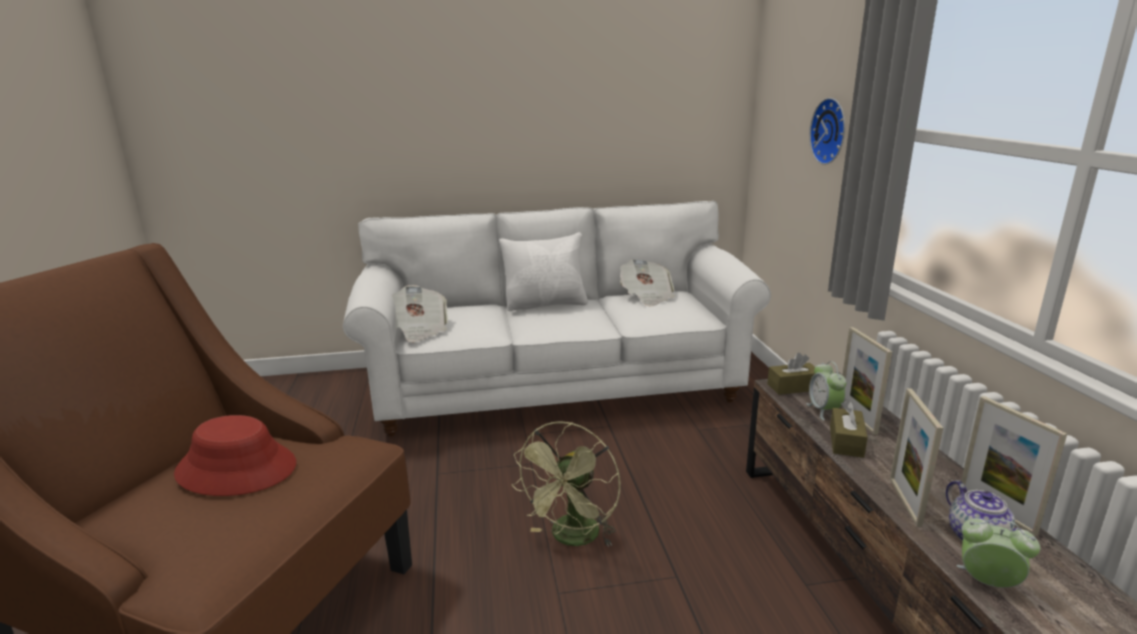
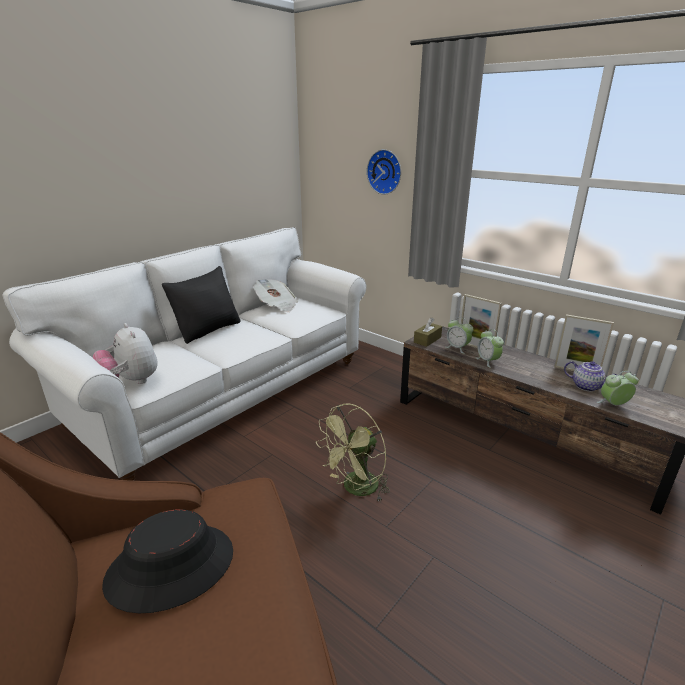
camera: 40 degrees left, 5 degrees up
red hat [174,415,296,496] -> black hat [102,509,233,613]
newspaper [392,285,448,342] -> plush toy [93,323,158,384]
white pillow [499,232,588,311] -> black pillow [162,266,240,344]
green fan [512,421,620,547] -> green fan turned 60 degrees clockwise [316,403,390,503]
brown tissue box [830,401,868,458] -> alarm clock [476,329,504,368]
picture frame [890,388,943,527] -> none

